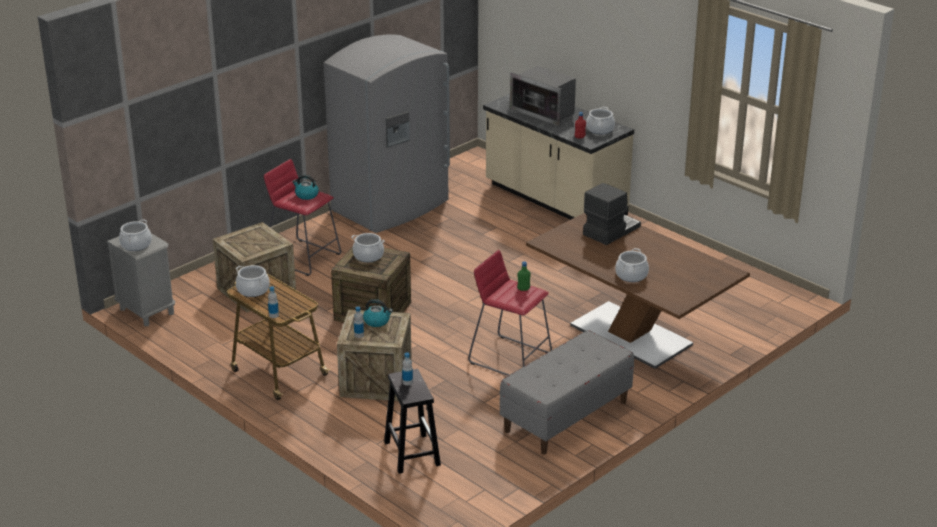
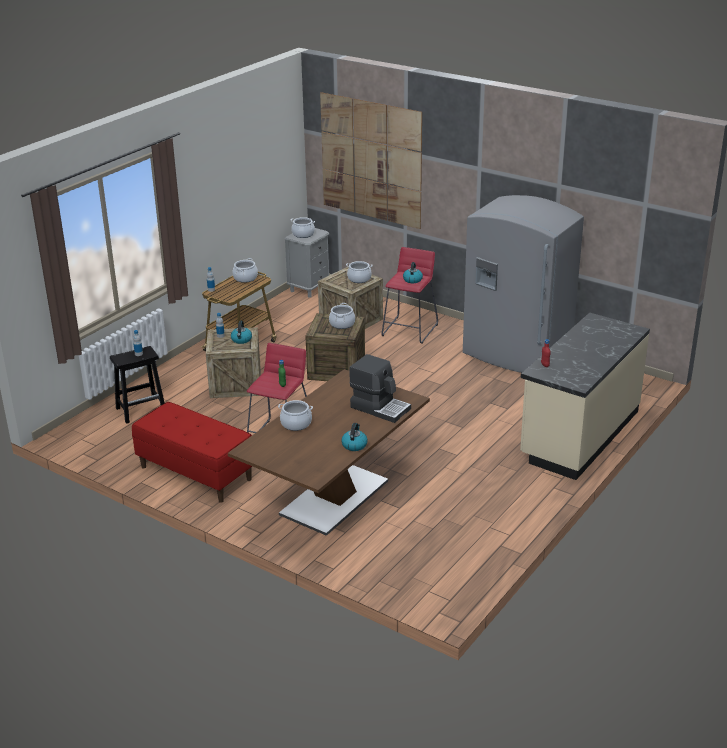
camera: 80 degrees right, 0 degrees up
grey bench [500,330,634,455] -> red bench [132,402,252,503]
microwave [510,66,576,127] -> none
cooking pot [586,107,615,134] -> cooking pot moved to [346,261,373,283]
none -> picture [320,92,422,229]
none -> kettle [341,423,368,451]

